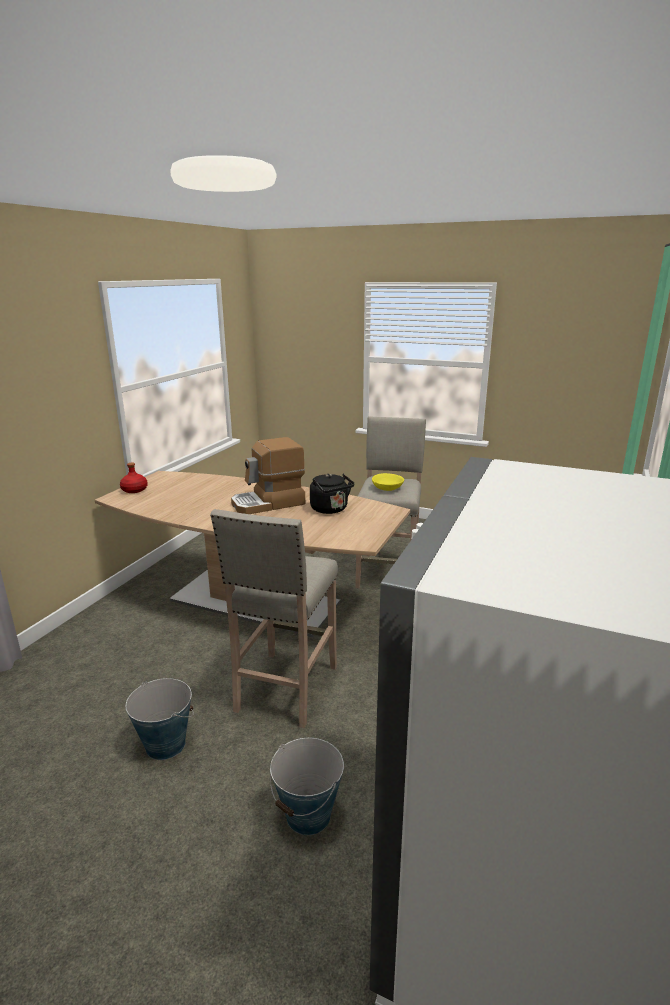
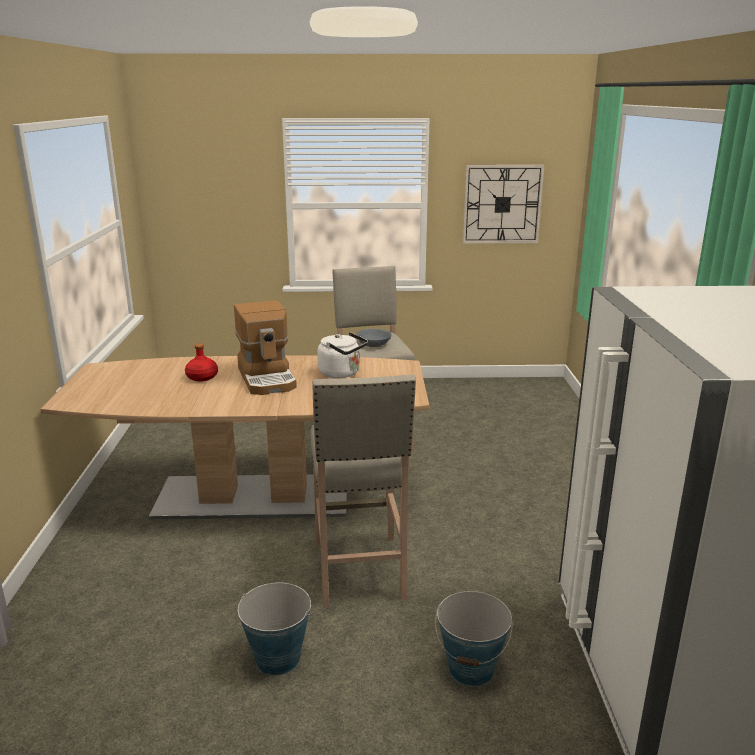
camera: 25 degrees left, 0 degrees up
red bottle [120,462,148,493] -> red bottle moved to [185,344,218,382]
coffee machine [231,437,305,514] -> coffee machine turned 60 degrees counterclockwise [234,300,297,395]
black kettle [310,474,354,514] -> white kettle [317,332,368,378]
yellow bowl [372,473,404,491] -> grey bowl [357,329,392,347]
none -> wall clock [463,165,545,244]

